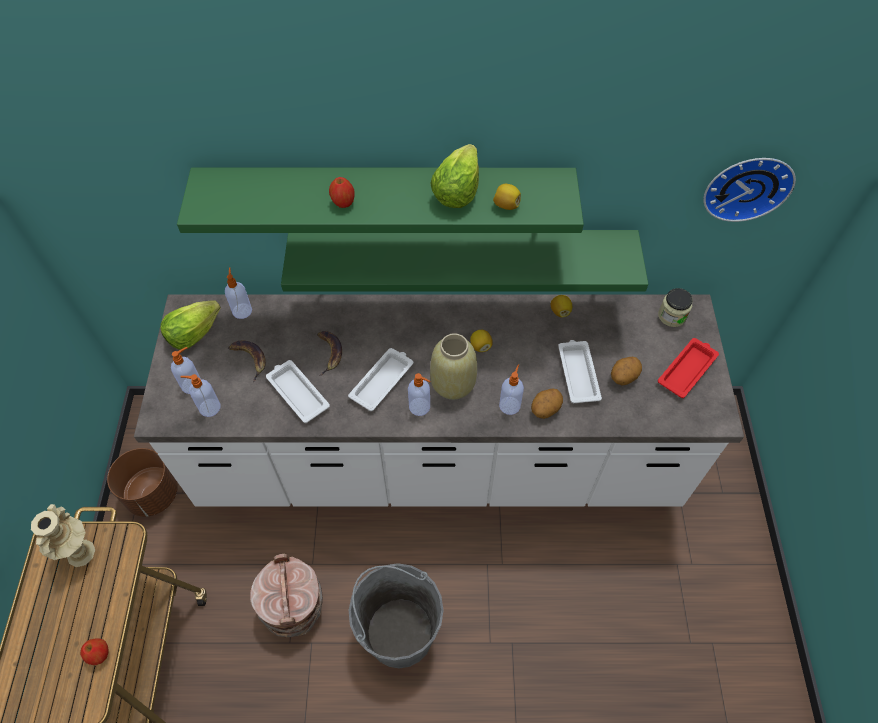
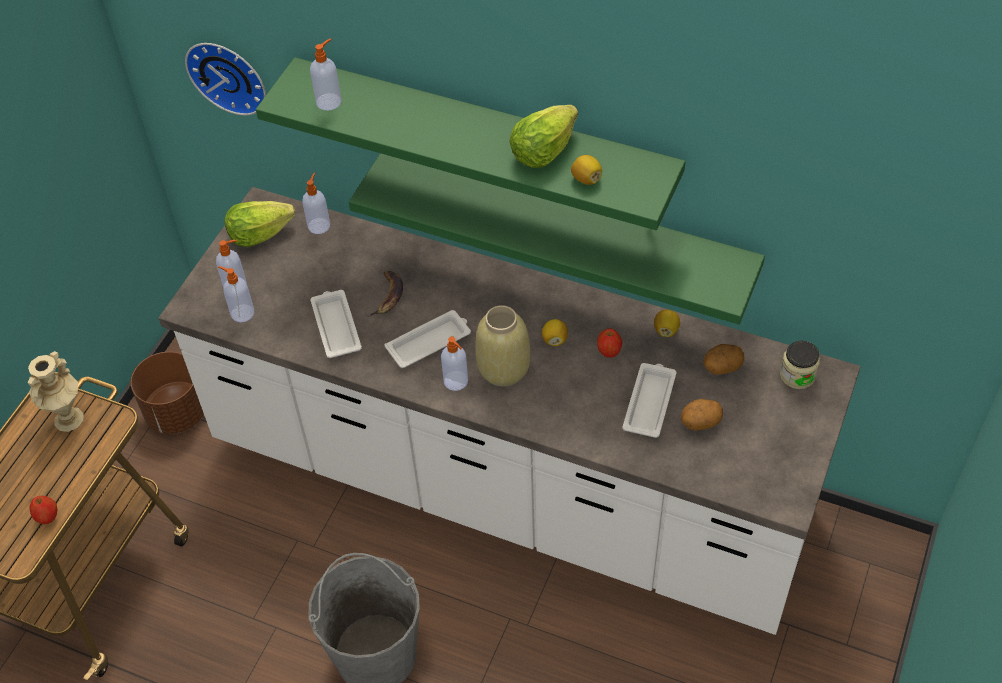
camera: 25 degrees right, 5 degrees down
banana [228,341,266,382] -> none
brown bucket [250,554,323,637] -> none
apple [329,177,355,208] -> apple moved to [597,329,622,358]
soap dispenser [499,364,524,415] -> soap dispenser moved to [310,39,342,111]
potato [531,388,563,419] -> potato moved to [703,344,744,375]
red tray [658,338,719,398] -> none
wall clock [703,158,796,222] -> wall clock moved to [185,43,266,116]

